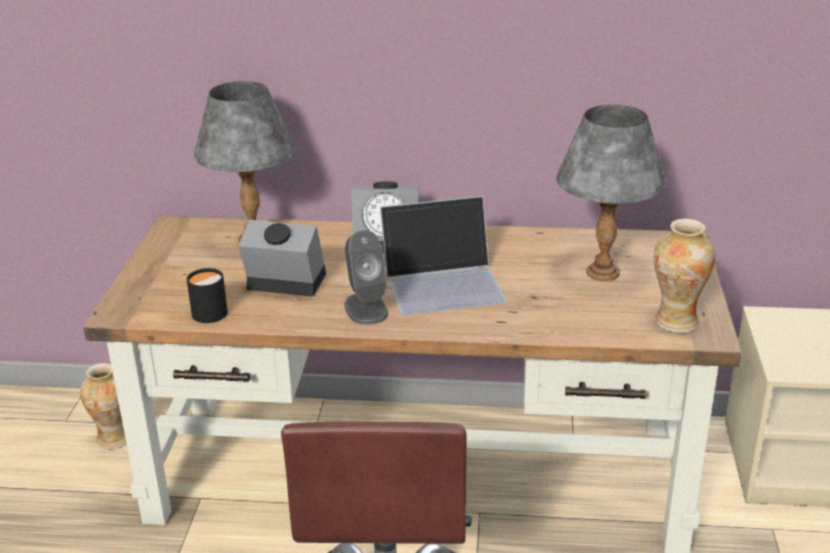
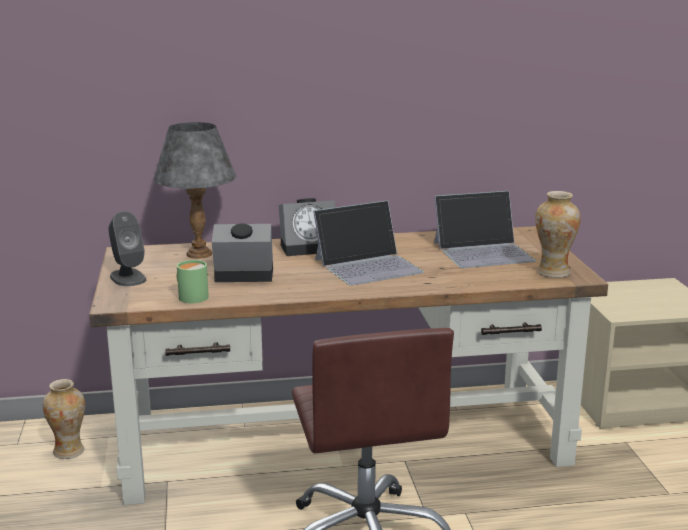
camera: 15 degrees left, 10 degrees down
black mug [187,268,228,323] -> green mug [177,260,209,303]
grey speaker [344,230,388,325] -> grey speaker moved to [109,211,146,286]
grey table lamp [556,105,666,281] -> laptop [434,191,536,268]

